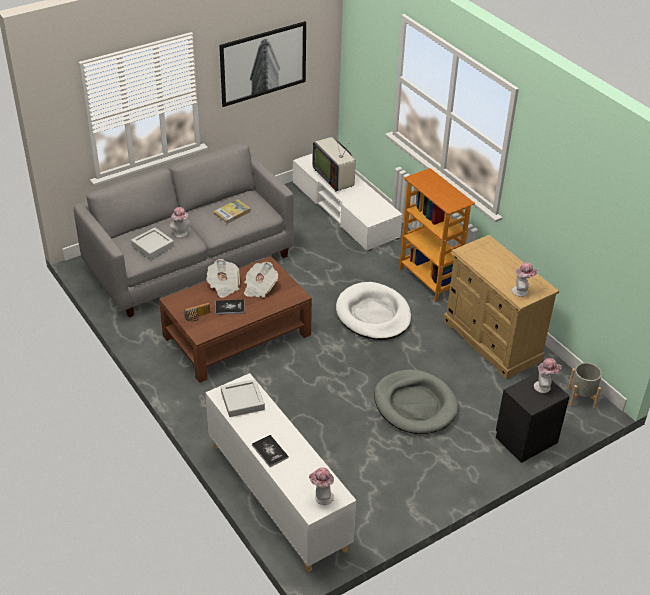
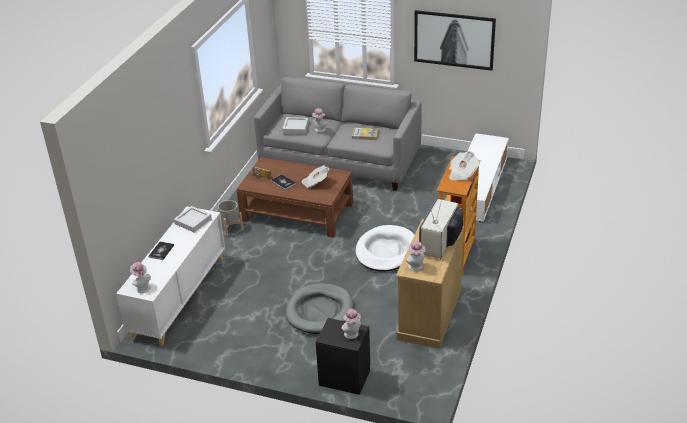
camera: 55 degrees right, 5 degrees down
newspaper [206,259,240,298] -> newspaper moved to [449,151,479,181]
television [312,129,356,192] -> television moved to [419,192,463,259]
grey planter [568,363,602,408] -> grey planter moved to [216,200,244,236]

